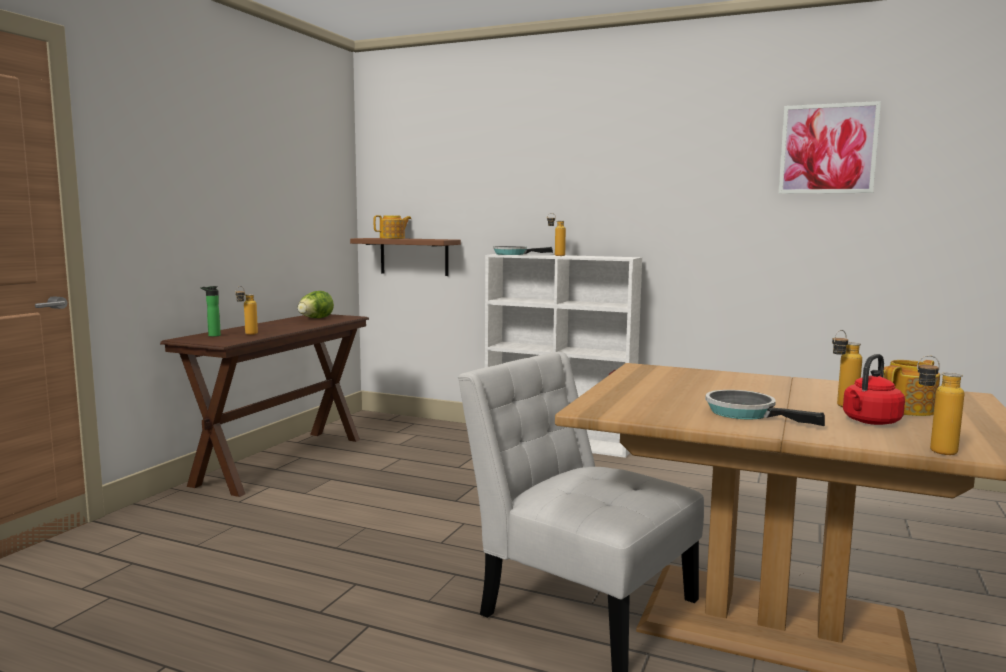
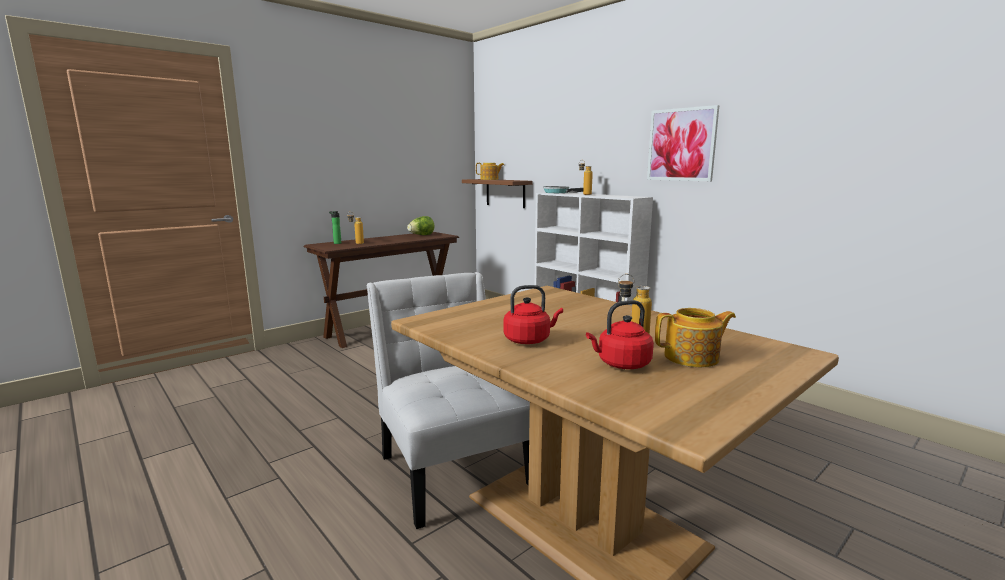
camera: 25 degrees right, 5 degrees up
frying pan [705,390,825,426] -> red kettle [504,285,563,344]
picture [779,101,881,194] -> picture moved to [647,105,719,181]
bottle [917,355,964,455] -> none

